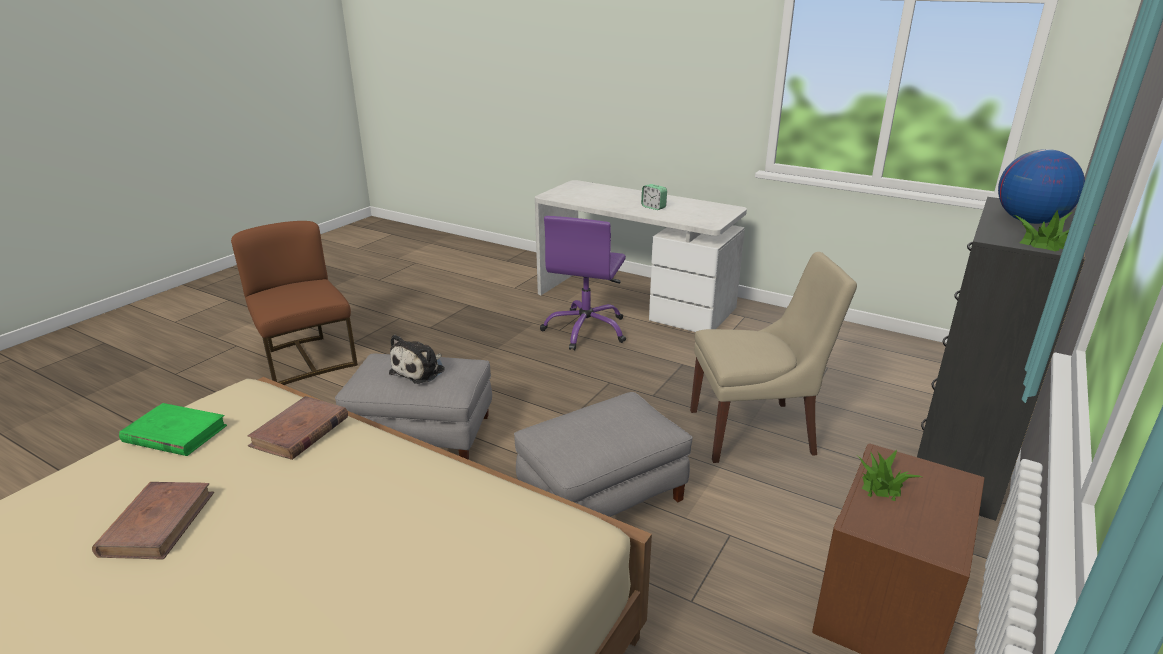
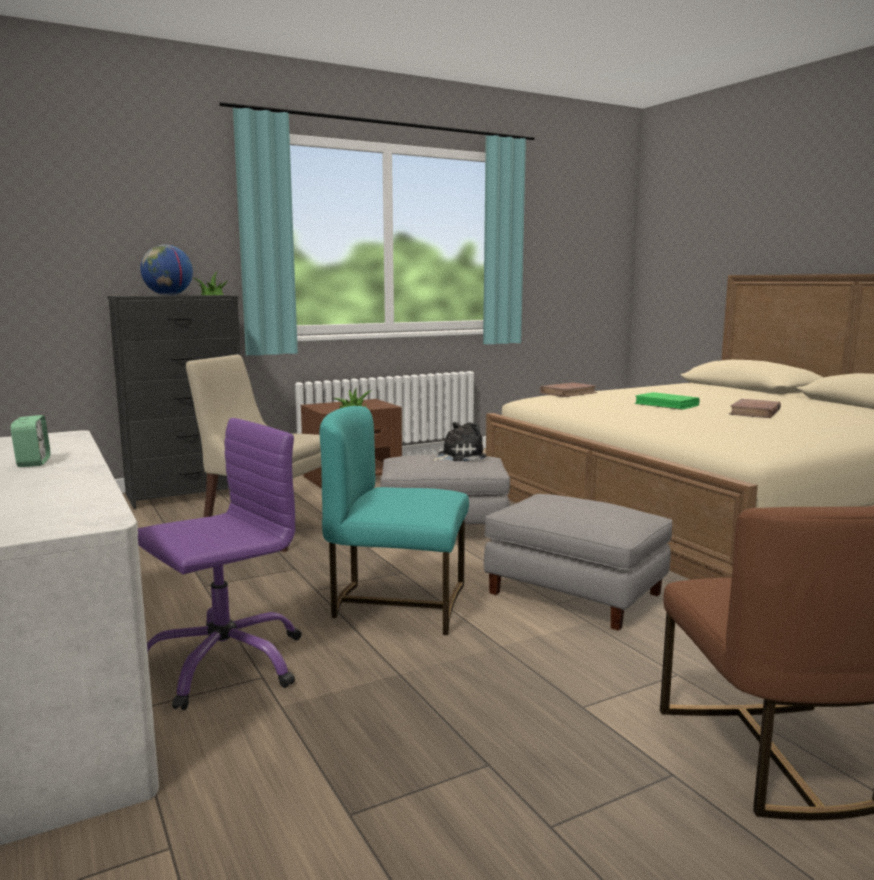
camera: 150 degrees left, 15 degrees down
green book [119,403,227,456] -> green book moved to [634,392,700,410]
brown book [248,396,348,460] -> brown book moved to [540,382,597,397]
plush toy [389,335,445,384] -> plush toy moved to [432,422,486,462]
none -> turquoise chair [320,406,469,635]

